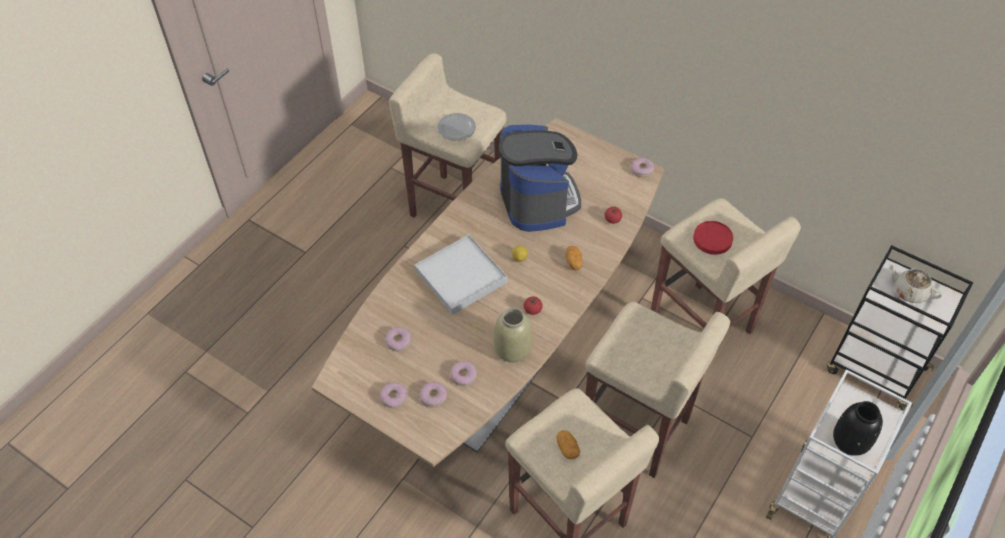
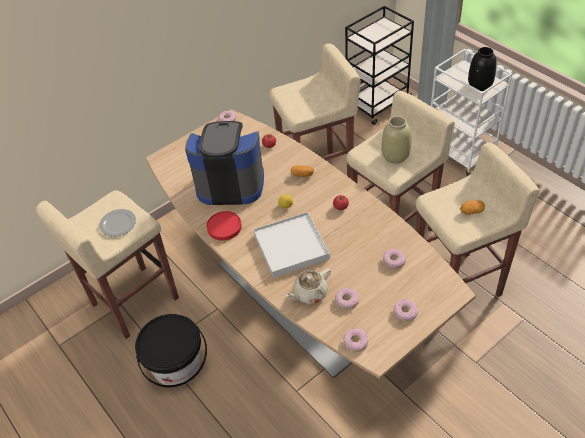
camera: 70 degrees left, 5 degrees down
donut [419,382,447,408] -> donut moved to [343,329,368,352]
beige vase [494,308,532,363] -> beige vase moved to [382,116,411,164]
red plate [693,221,733,255] -> red plate moved to [207,211,242,241]
beige teapot [888,264,943,303] -> beige teapot moved to [286,269,331,304]
none -> black bucket [135,314,207,387]

